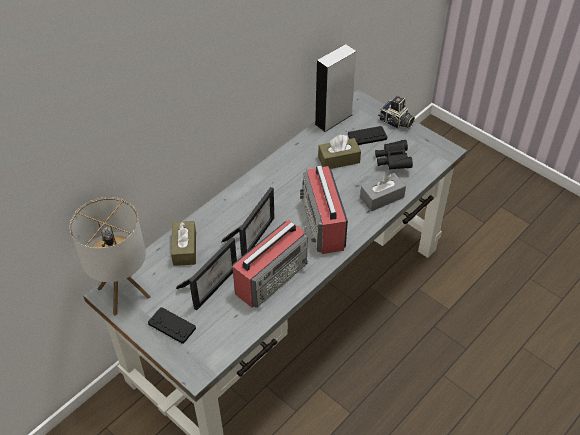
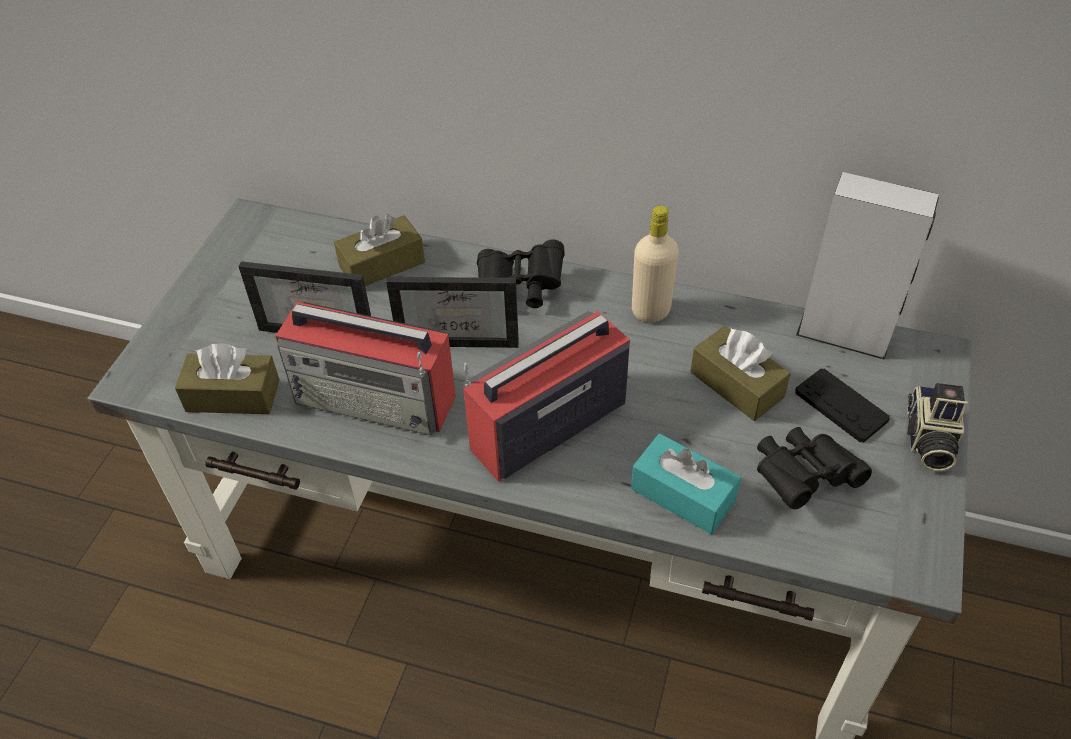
camera: 65 degrees right, 0 degrees up
table lamp [70,197,151,316] -> none
black game controller [148,307,196,344] -> none
grey tissue box [360,173,406,211] -> turquoise tissue box [631,434,741,534]
none -> brown tissue box [175,344,279,414]
none -> black binoculars [477,240,565,308]
none -> beige bottle [632,206,679,322]

